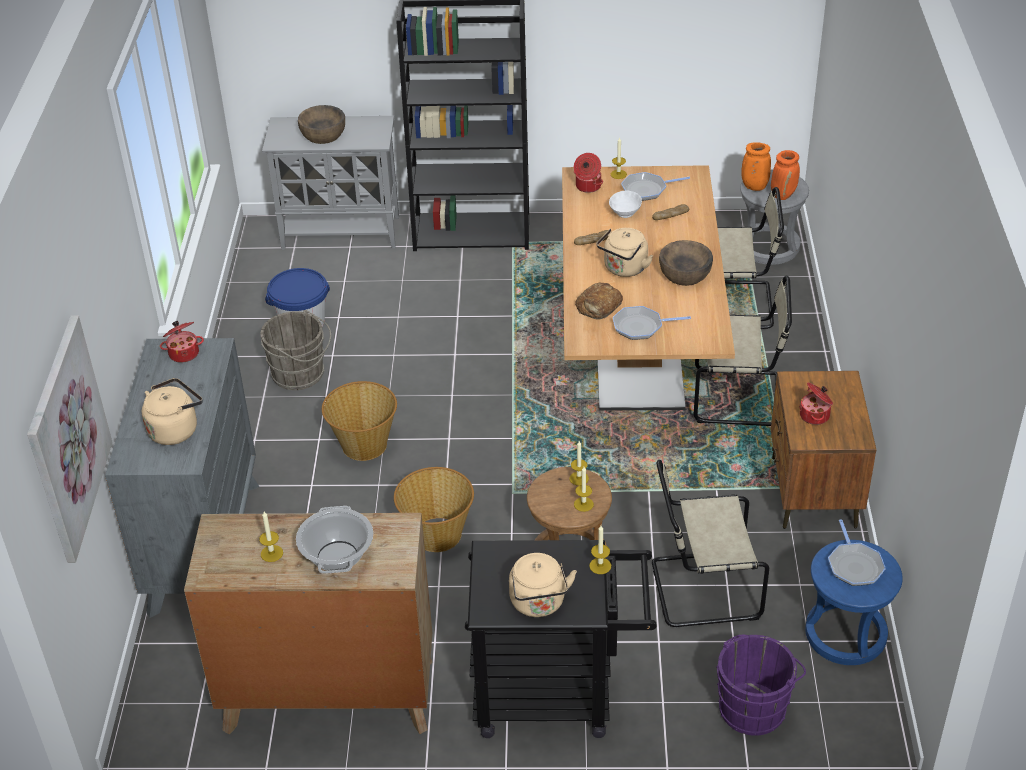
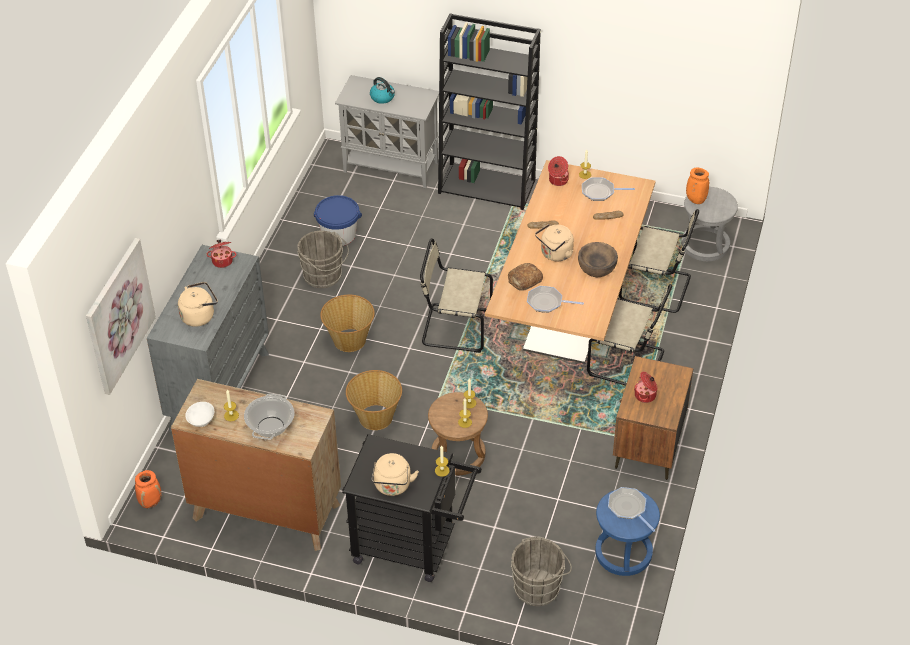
camera: 15 degrees right, 5 degrees up
brown bowl [298,105,345,144] -> kettle [370,77,395,104]
white bowl [609,191,642,218] -> white bowl moved to [185,402,214,427]
beige chair [652,460,769,627] -> beige chair moved to [420,238,493,353]
purple bucket [716,634,806,736] -> grey bucket [511,536,572,606]
orange vase [771,150,800,200] -> orange vase moved to [135,470,162,508]
frying pan [828,519,886,586] -> frying pan turned 135 degrees clockwise [608,487,656,532]

